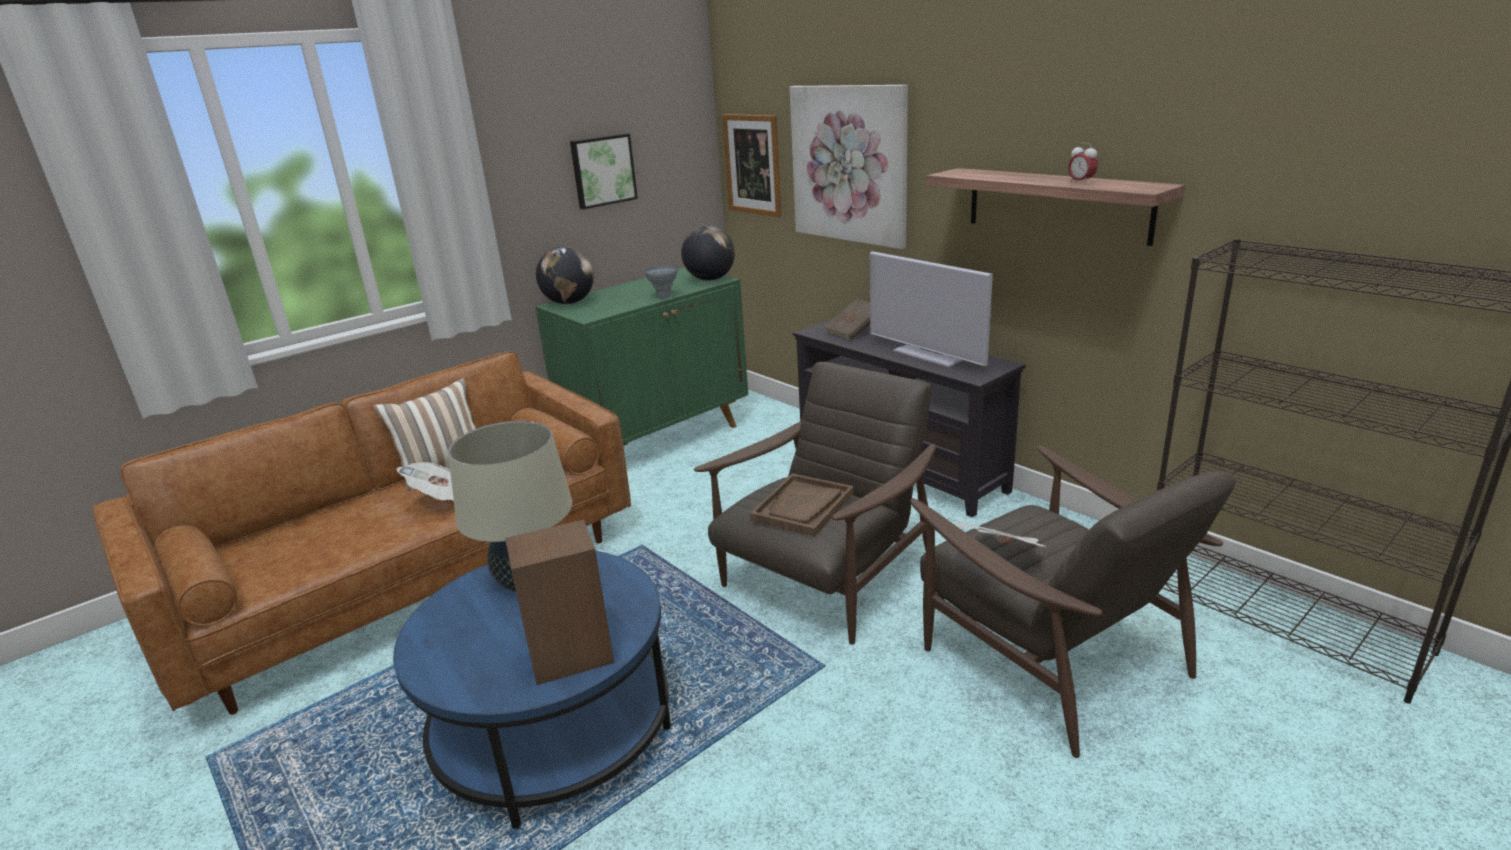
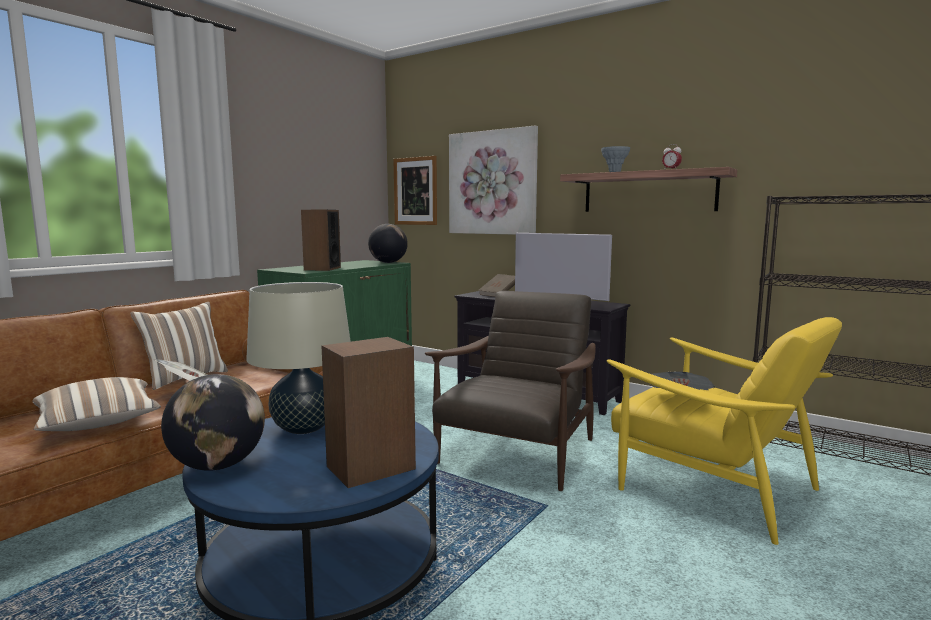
camera: 15 degrees left, 15 degrees down
globe [536,247,594,304] -> globe moved to [161,374,265,471]
picture [570,134,638,209] -> none
grey vase [644,265,678,298] -> grey vase moved to [601,146,630,172]
brown tray [750,473,854,537] -> none
brown armchair [910,446,1236,758] -> yellow armchair [607,317,842,545]
none -> pillow [32,377,161,431]
none -> speaker [301,210,341,271]

